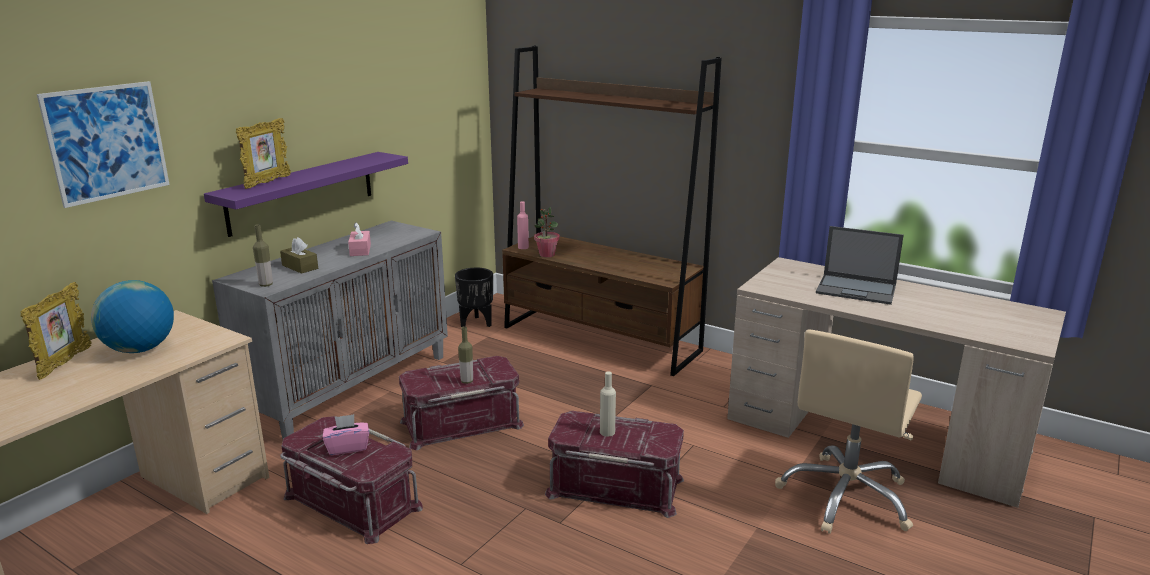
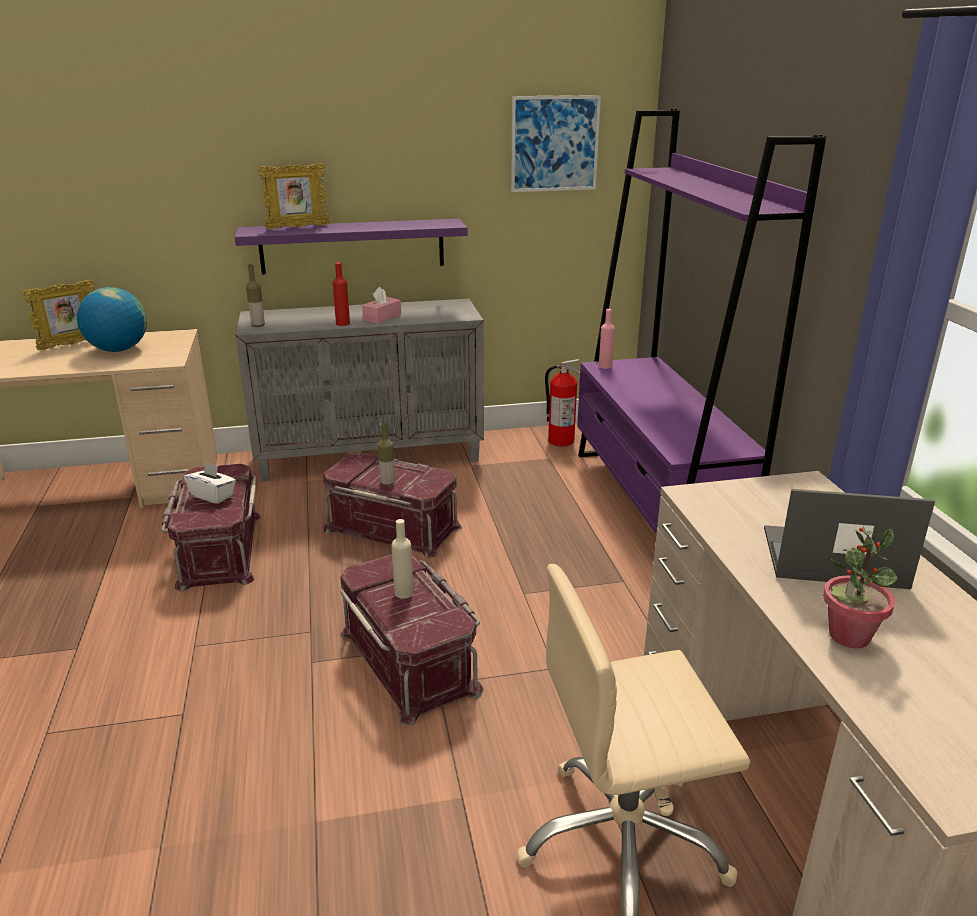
camera: 45 degrees right, 5 degrees up
picture [37,81,170,208] -> picture moved to [511,95,601,192]
brown tissue box [280,237,318,274] -> none
pink tissue box [323,414,369,455] -> white tissue box [184,462,236,504]
black planter [455,268,493,327] -> fire extinguisher [545,359,580,446]
brown bookcase [502,46,722,376] -> purple bookcase [577,109,826,534]
potted plant [534,207,560,257] -> potted plant moved to [823,526,898,648]
laptop [816,226,904,305] -> laptop turned 120 degrees clockwise [764,489,935,589]
none -> red bottle [333,262,350,326]

